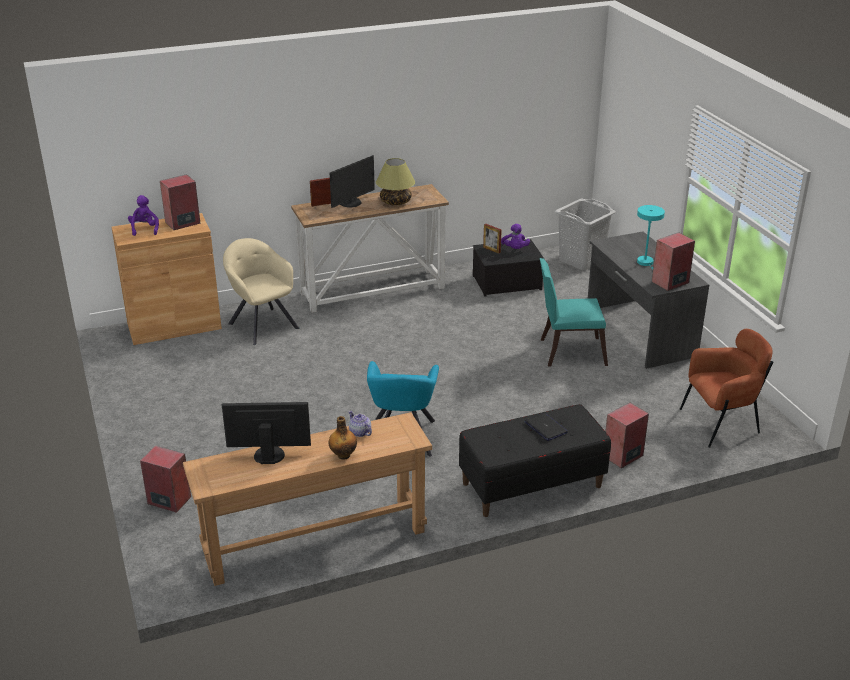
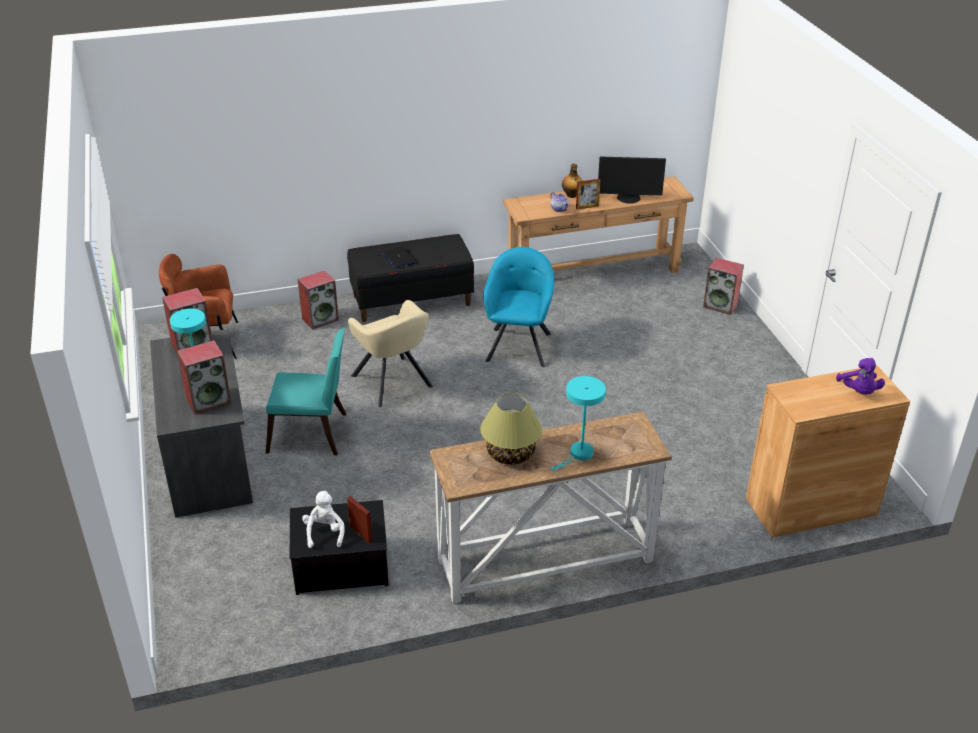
camera: 175 degrees left, 5 degrees up
speaker [160,174,201,230] -> speaker moved to [177,340,232,415]
beige armchair [223,238,299,345] -> beige armchair moved to [348,300,433,407]
picture frame [310,178,331,207] -> picture frame moved to [576,179,601,209]
monitor [330,155,375,208] -> turquoise table lamp [551,376,606,471]
purple plush toy [501,224,530,249] -> white plush toy [302,490,345,548]
grey laundry basket [555,199,616,271] -> none

